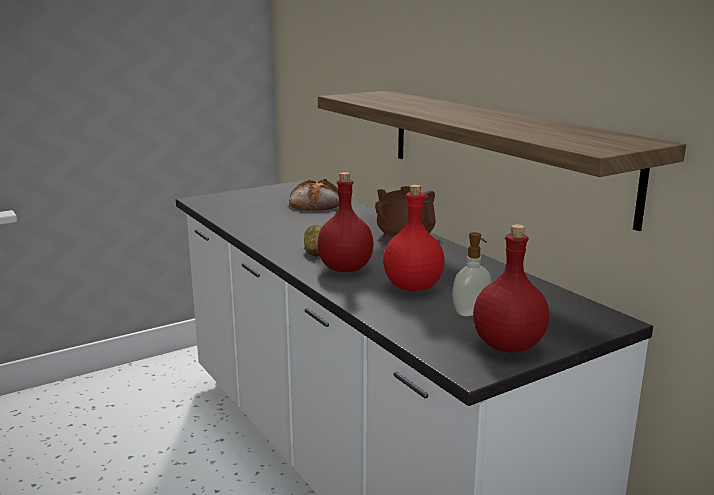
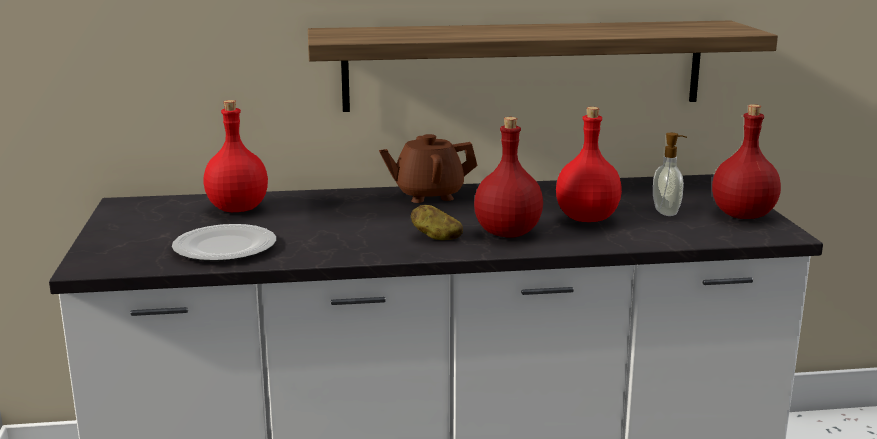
camera: 65 degrees left, 0 degrees up
bread [289,179,339,211] -> red bottle [203,100,268,212]
none -> plate [172,224,276,261]

